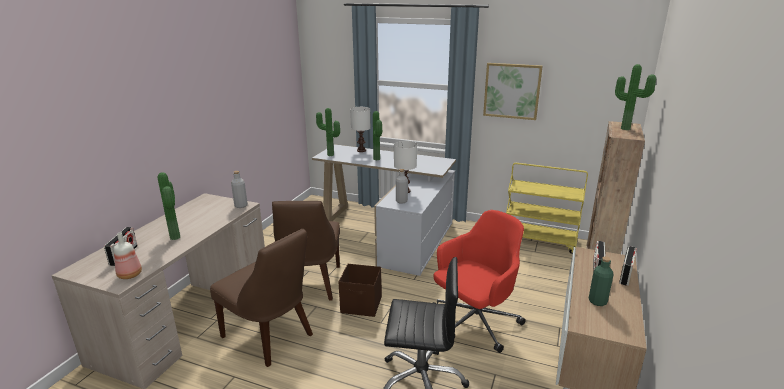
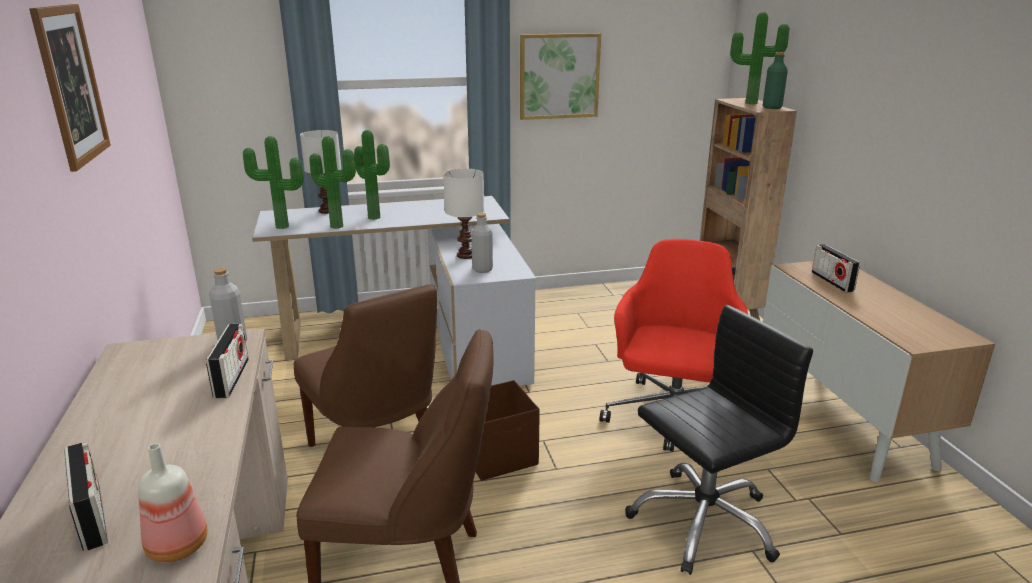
camera: 35 degrees left, 0 degrees up
potted plant [158,172,180,240] -> potted plant moved to [310,136,356,229]
yellow cart [506,163,588,254] -> none
green bottle [589,256,614,306] -> green bottle moved to [763,52,788,109]
radio [619,246,637,286] -> radio moved to [206,324,249,398]
none -> picture [29,4,111,172]

